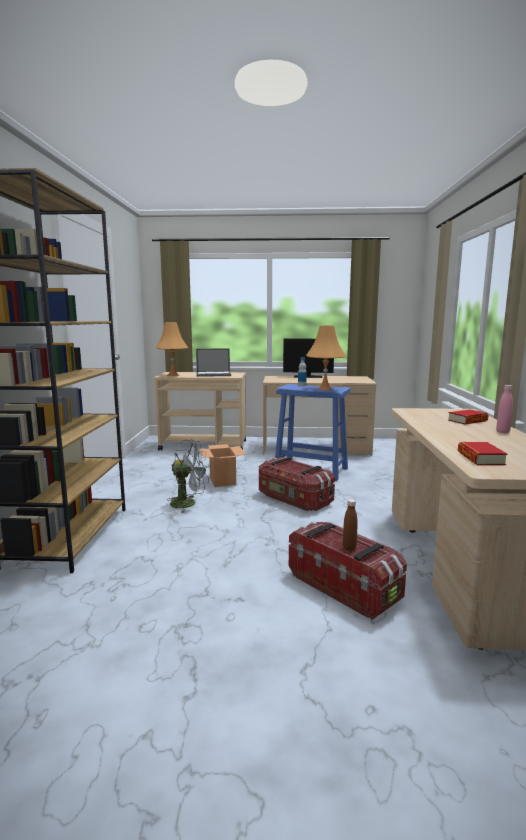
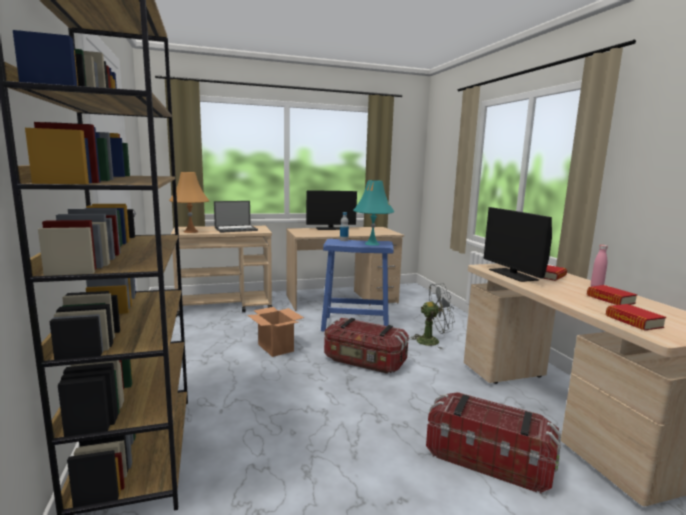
camera: 20 degrees left, 0 degrees up
grey fan [167,440,209,513] -> grey fan moved to [409,283,455,349]
orange table lamp [306,325,347,390] -> turquoise table lamp [353,180,394,246]
brown bottle [343,499,358,551] -> none
none -> monitor [483,207,552,282]
none -> book [587,285,637,305]

